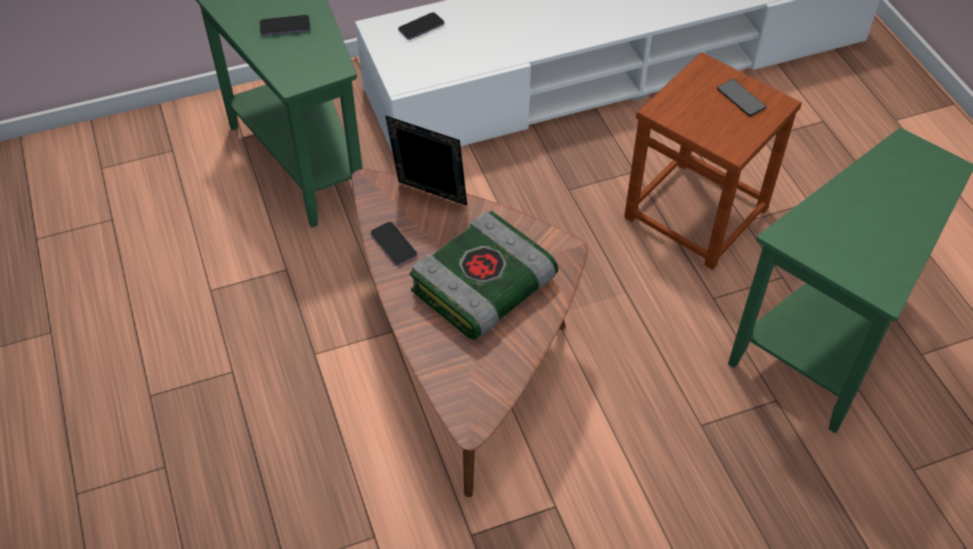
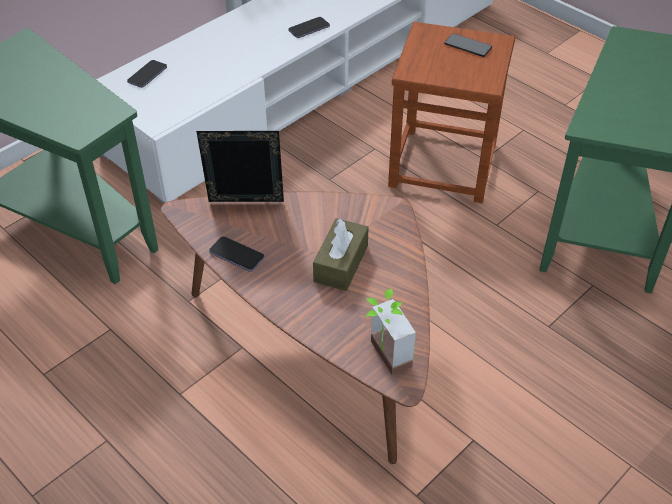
camera: 25 degrees left, 5 degrees down
phone [260,15,311,36] -> phone moved to [288,17,330,38]
book [410,210,558,340] -> brown tissue box [313,218,369,291]
none -> potted plant [365,288,416,375]

